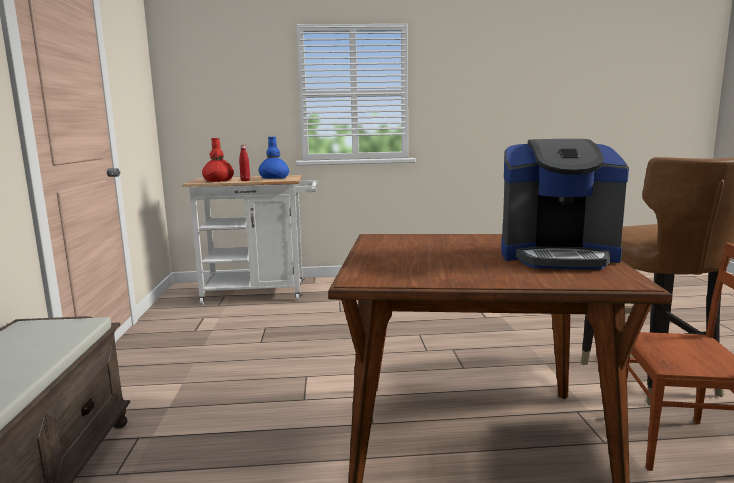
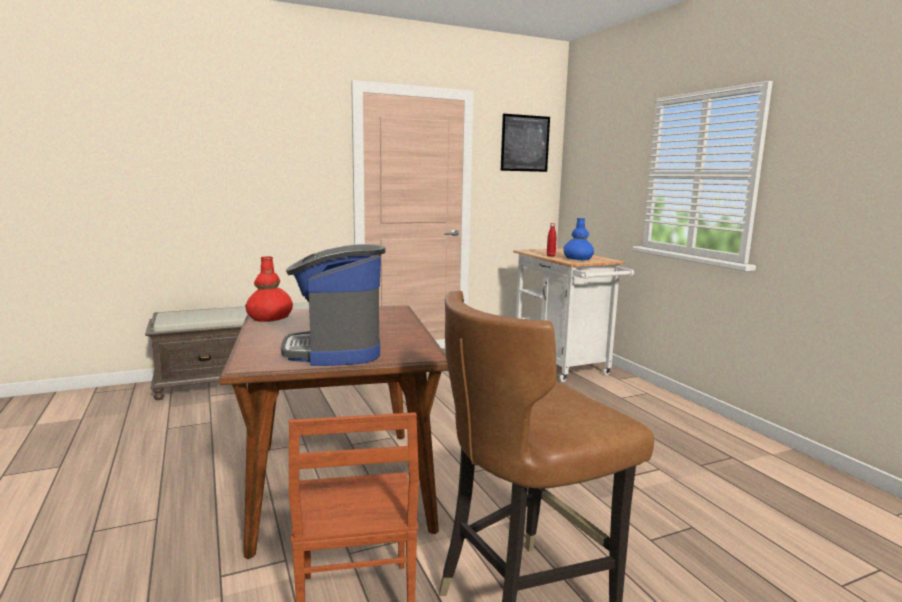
camera: 70 degrees right, 0 degrees up
red vase [202,138,234,182] -> red vase moved to [245,257,293,322]
none -> picture [501,114,550,172]

